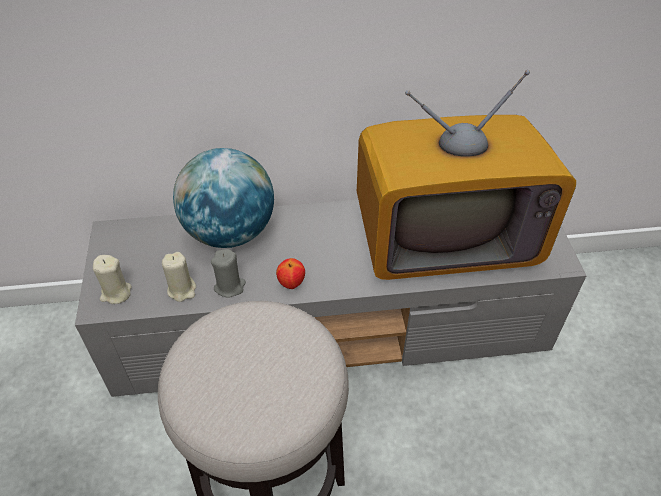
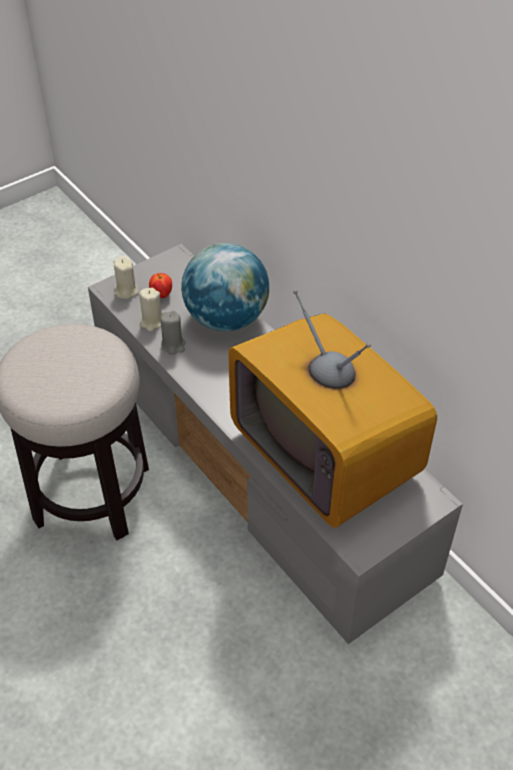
camera: 60 degrees right, 0 degrees up
apple [276,258,305,289] -> apple moved to [149,273,172,298]

